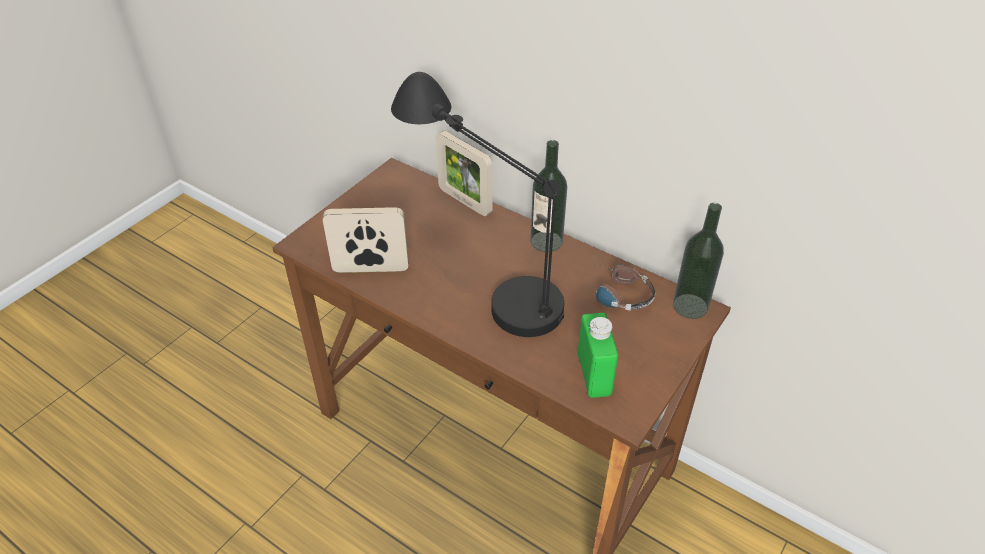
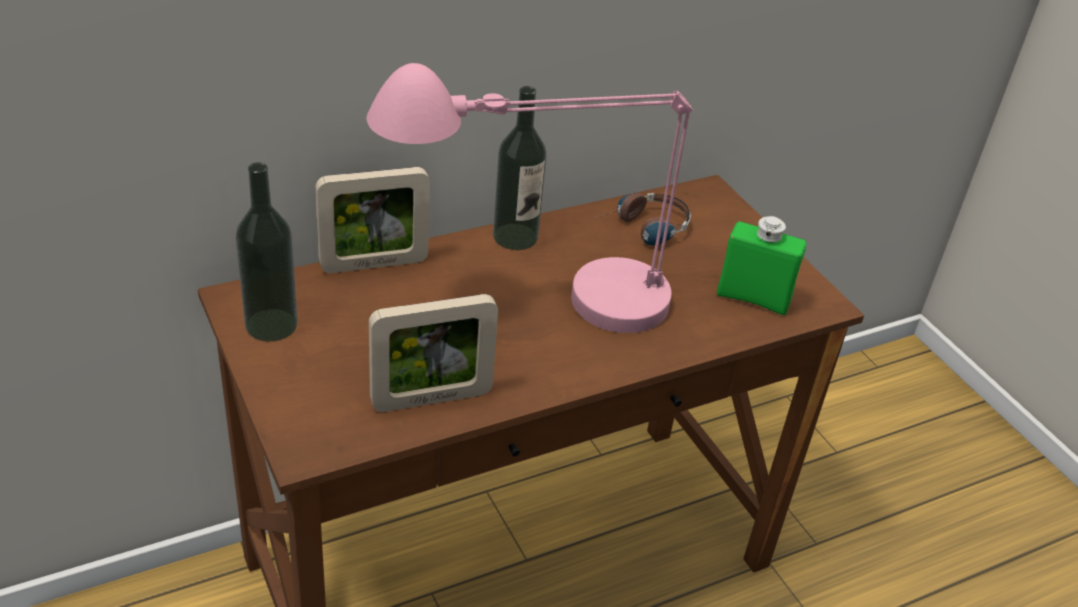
camera: 65 degrees left, 5 degrees down
picture frame [323,207,409,273] -> picture frame turned 135 degrees counterclockwise [369,294,498,412]
black table lamp [391,72,564,337] -> pink table lamp [367,63,693,333]
bottle [673,203,724,319] -> bottle moved to [236,162,297,342]

